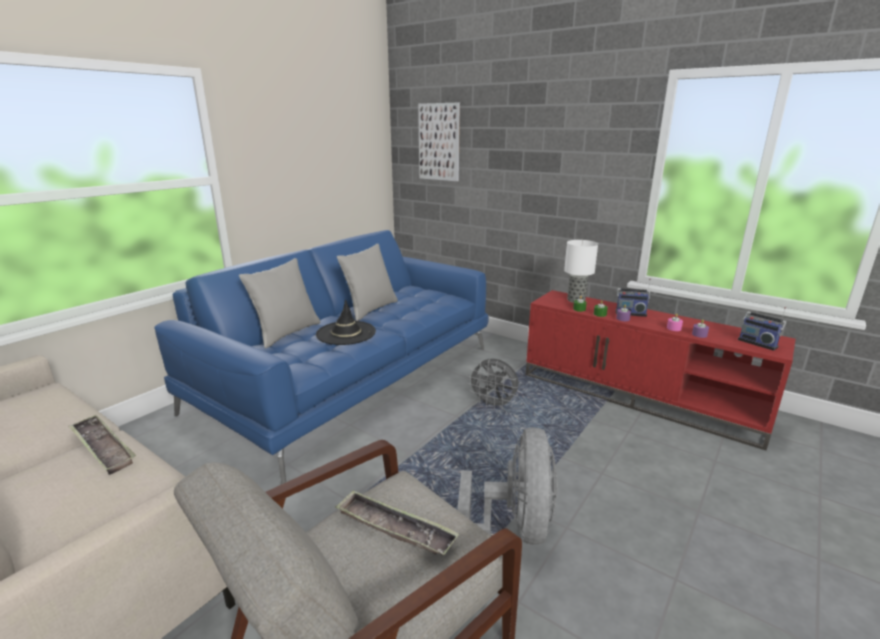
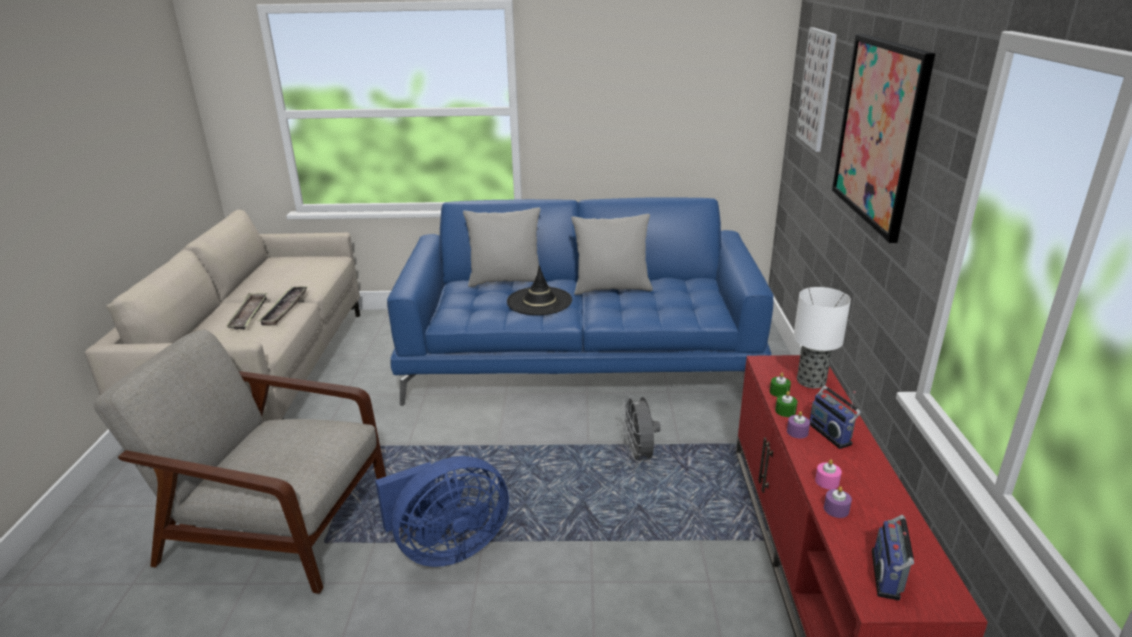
camera: 55 degrees right, 5 degrees up
tray [335,490,459,555] -> tray moved to [226,293,267,330]
grey fan [457,427,558,545] -> blue fan [375,456,509,567]
none -> picture [832,34,935,243]

